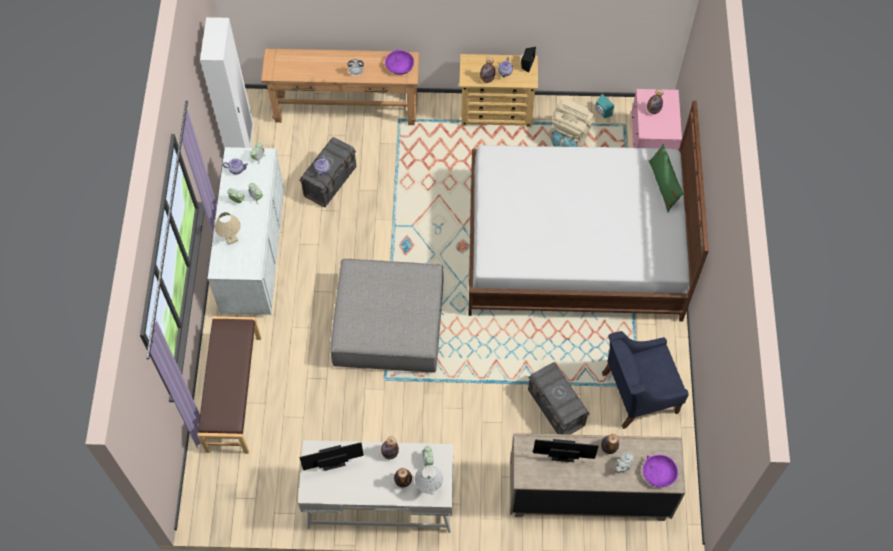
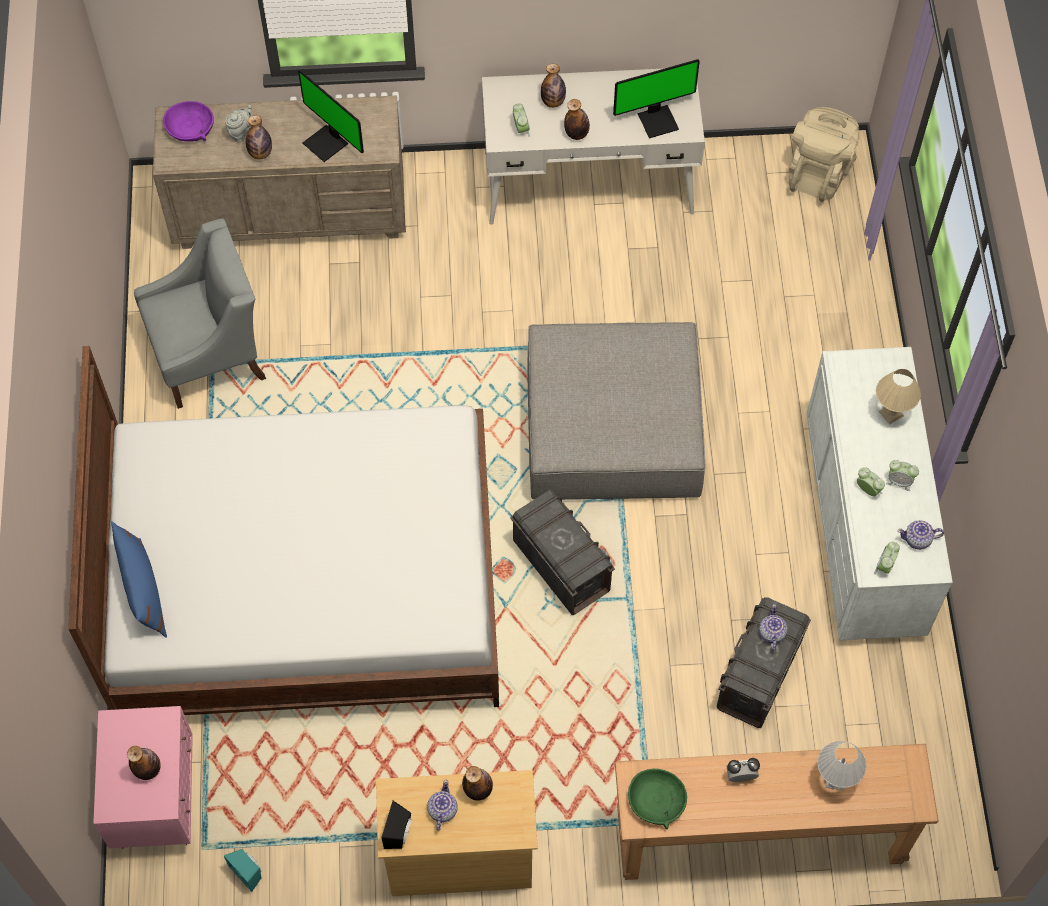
camera: 175 degrees right, 0 degrees up
brown bench [198,316,261,454] -> none
white wardrobe [200,17,254,148] -> none
purple bowl [385,49,414,74] -> green bowl [628,769,687,829]
white table lamp [415,465,443,495] -> white table lamp moved to [817,741,866,790]
grey storage box [528,362,590,435] -> grey storage box moved to [510,490,615,615]
monitor [533,439,599,462] -> monitor turned 45 degrees clockwise [298,70,364,162]
beige backpack [549,99,594,147] -> beige backpack moved to [788,107,860,202]
blue armchair [602,331,689,429] -> grey armchair [134,218,266,409]
green pillow [649,144,683,213] -> blue pillow [111,521,167,638]

